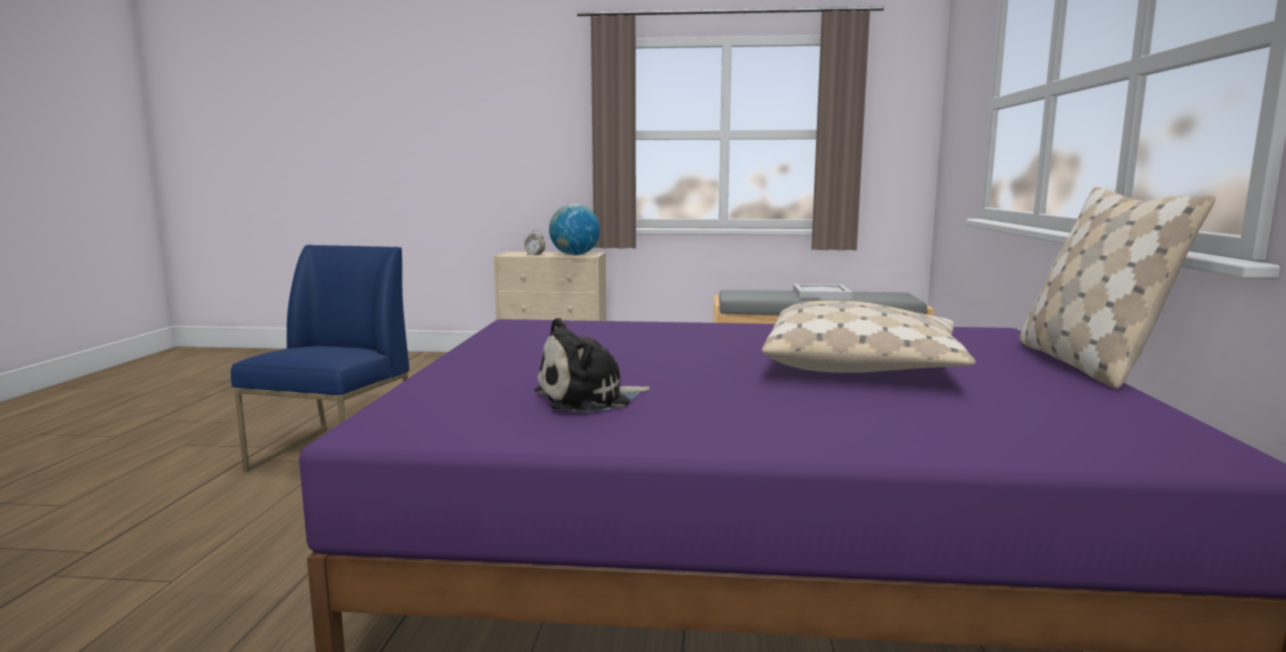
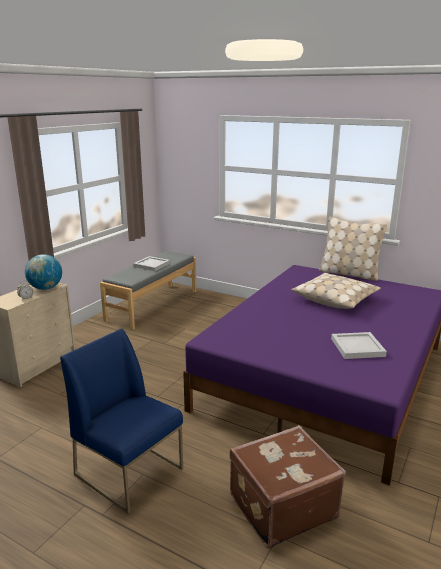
camera: 65 degrees left, 10 degrees up
plush toy [535,318,650,413] -> white tray [331,332,387,359]
none -> brown suitcase [230,425,346,548]

